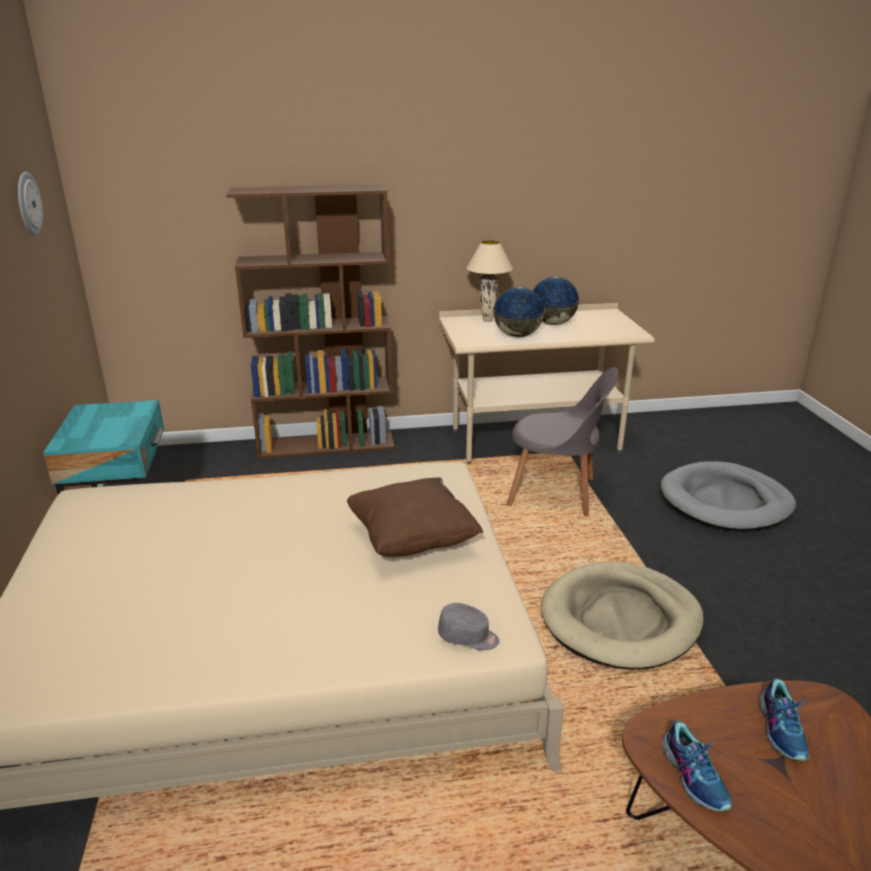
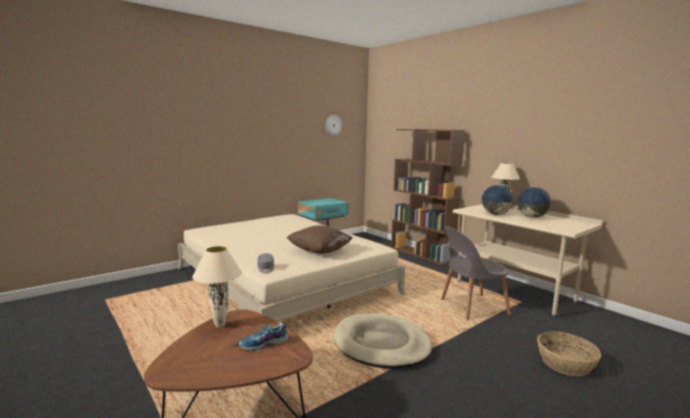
camera: 60 degrees right, 15 degrees down
grey chair [507,367,618,517] -> grey chair turned 90 degrees clockwise [441,226,511,321]
grey dog bed [661,461,796,531] -> basket [537,332,601,376]
shoe [662,720,732,811] -> beige table lamp [192,246,242,328]

